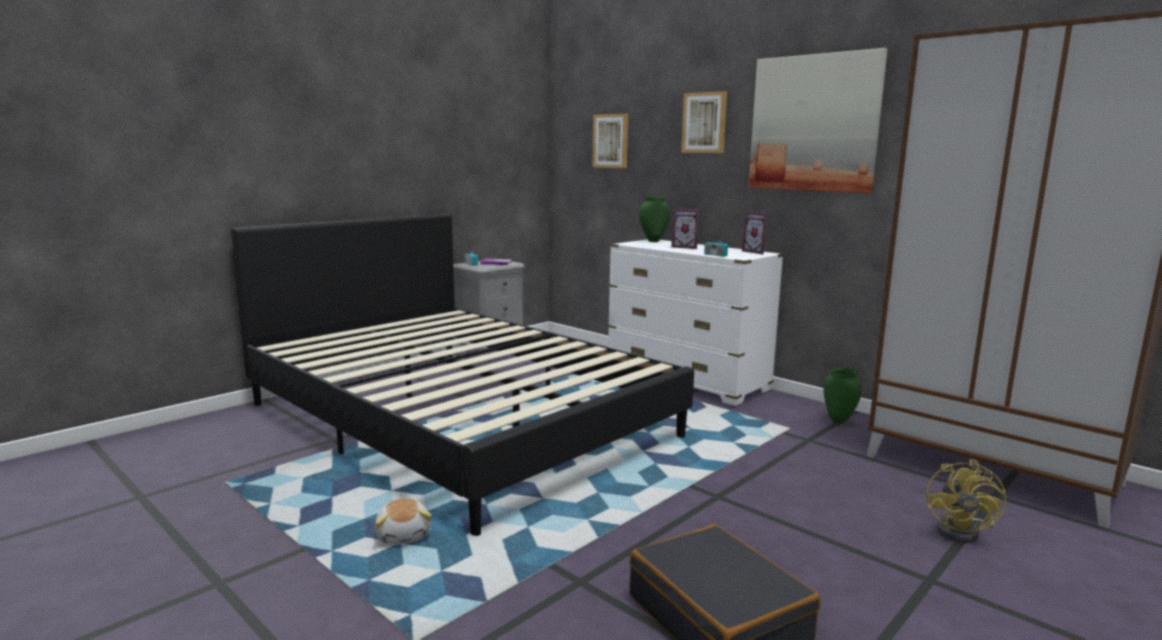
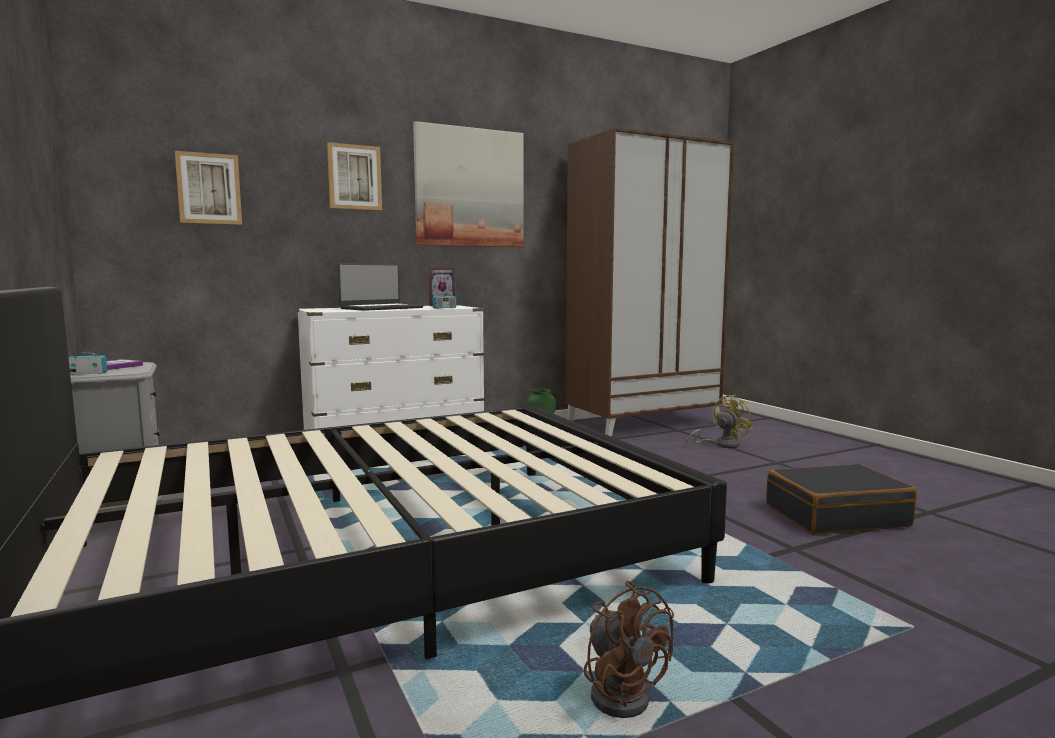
camera: 70 degrees left, 5 degrees down
plush toy [375,499,432,545] -> none
green vase [639,197,670,242] -> none
picture frame [671,208,699,249] -> laptop [338,263,423,311]
yellow fan [926,460,1006,543] -> yellow fan turned 75 degrees counterclockwise [685,395,753,448]
none -> brown fan [584,581,674,718]

